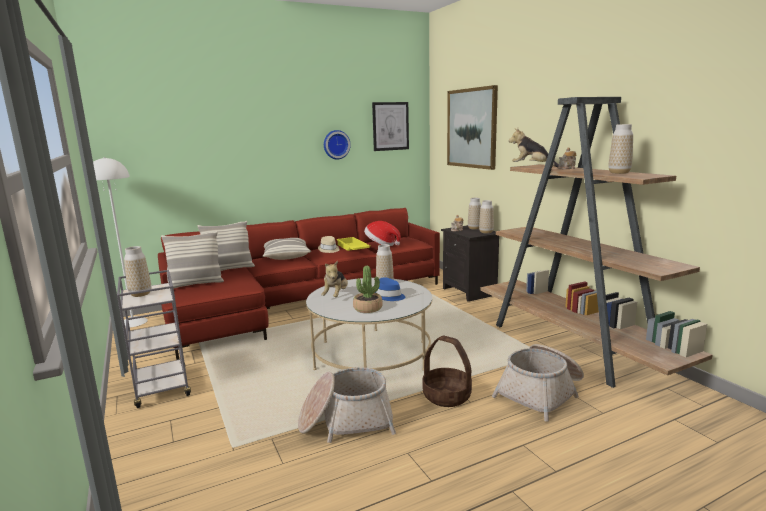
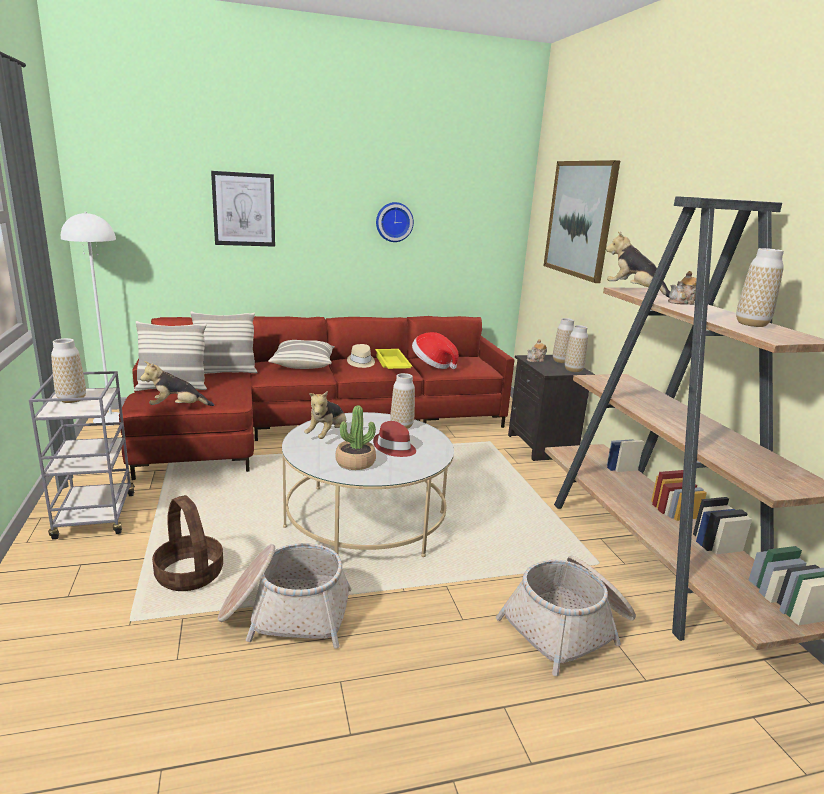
camera: 10 degrees right, 5 degrees up
picture [372,102,409,151] -> picture moved to [211,171,275,247]
blue hat [375,277,405,301] -> red hat [373,421,416,457]
basket [422,336,472,407] -> basket moved to [152,495,223,591]
none -> plush toy [140,361,214,406]

